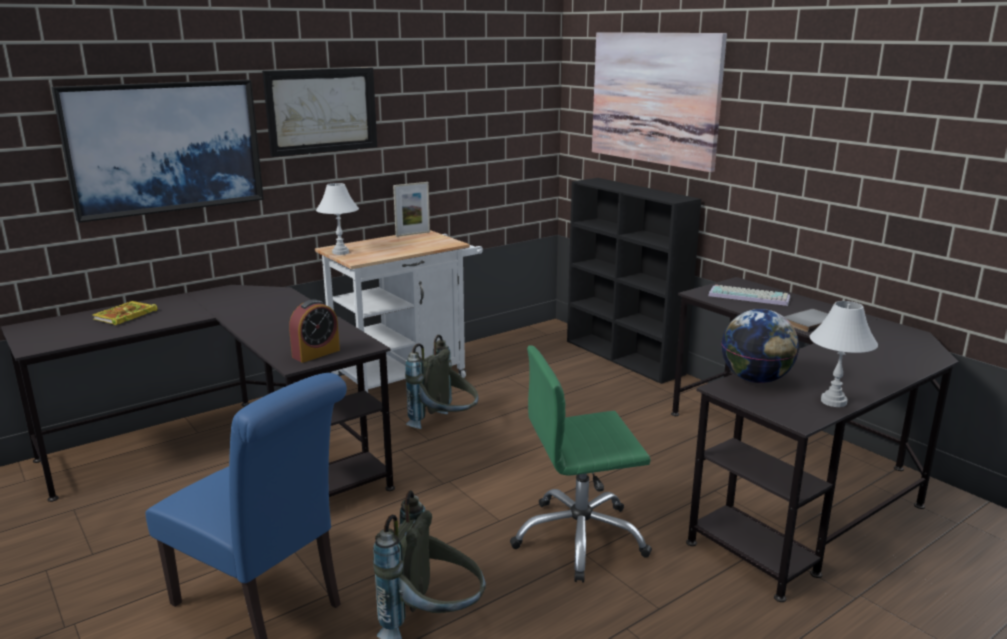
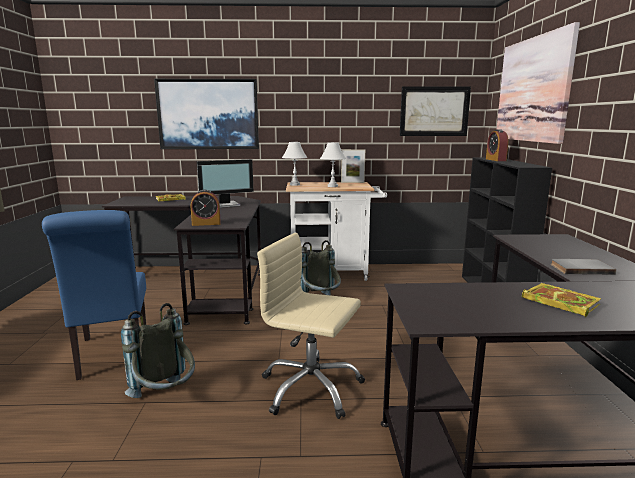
camera: 35 degrees right, 5 degrees down
picture [262,68,377,157] -> picture moved to [400,86,471,136]
green office chair [510,345,652,583] -> beige office chair [257,233,365,419]
keyboard [708,285,790,306] -> none
globe [721,309,799,383] -> none
white table lamp [810,301,878,407] -> white table lamp moved to [320,142,346,187]
none -> monitor [197,159,254,208]
none -> alarm clock [486,129,509,161]
none -> book [522,283,601,317]

